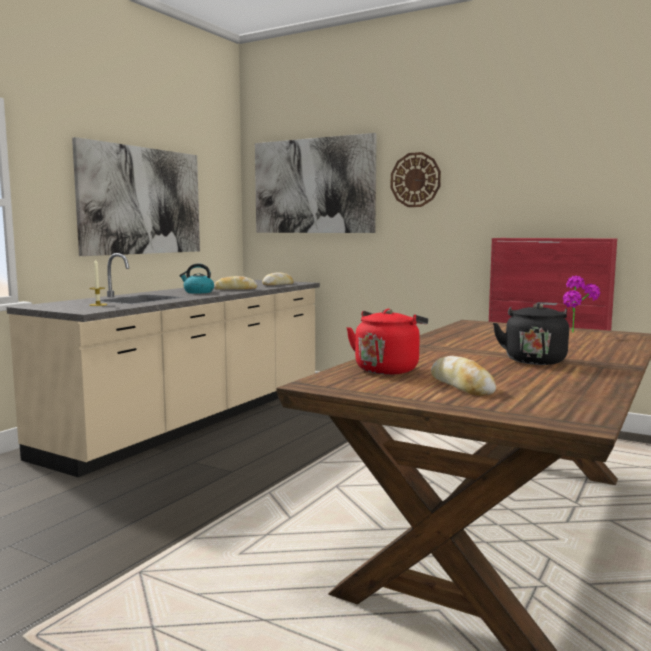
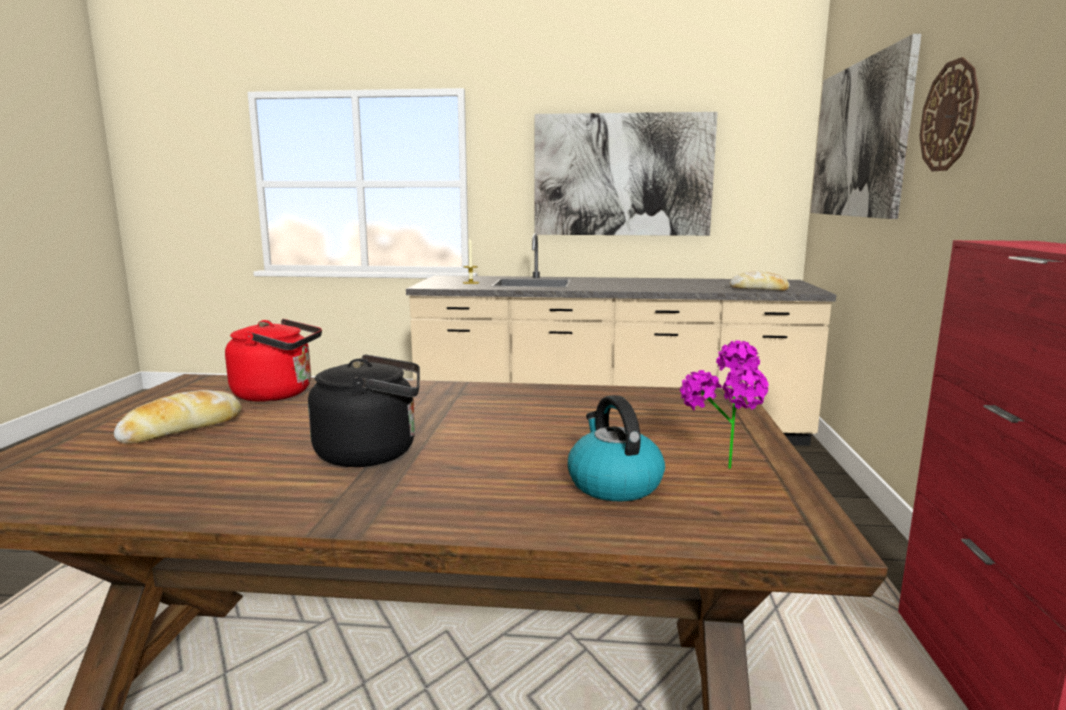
camera: 65 degrees right, 5 degrees up
kettle [179,263,214,294] -> kettle moved to [568,395,665,501]
bread [214,276,257,290] -> none

